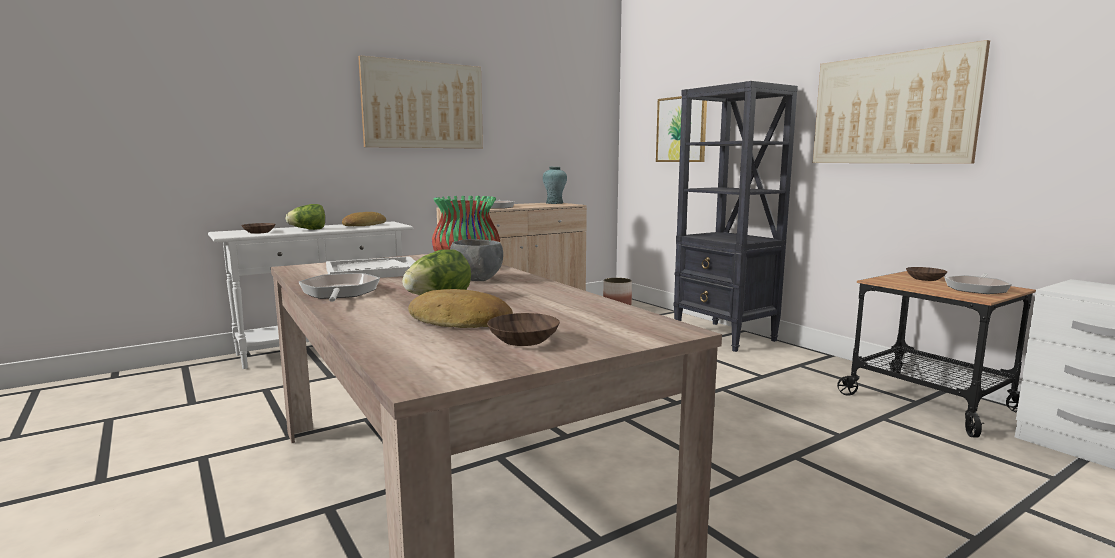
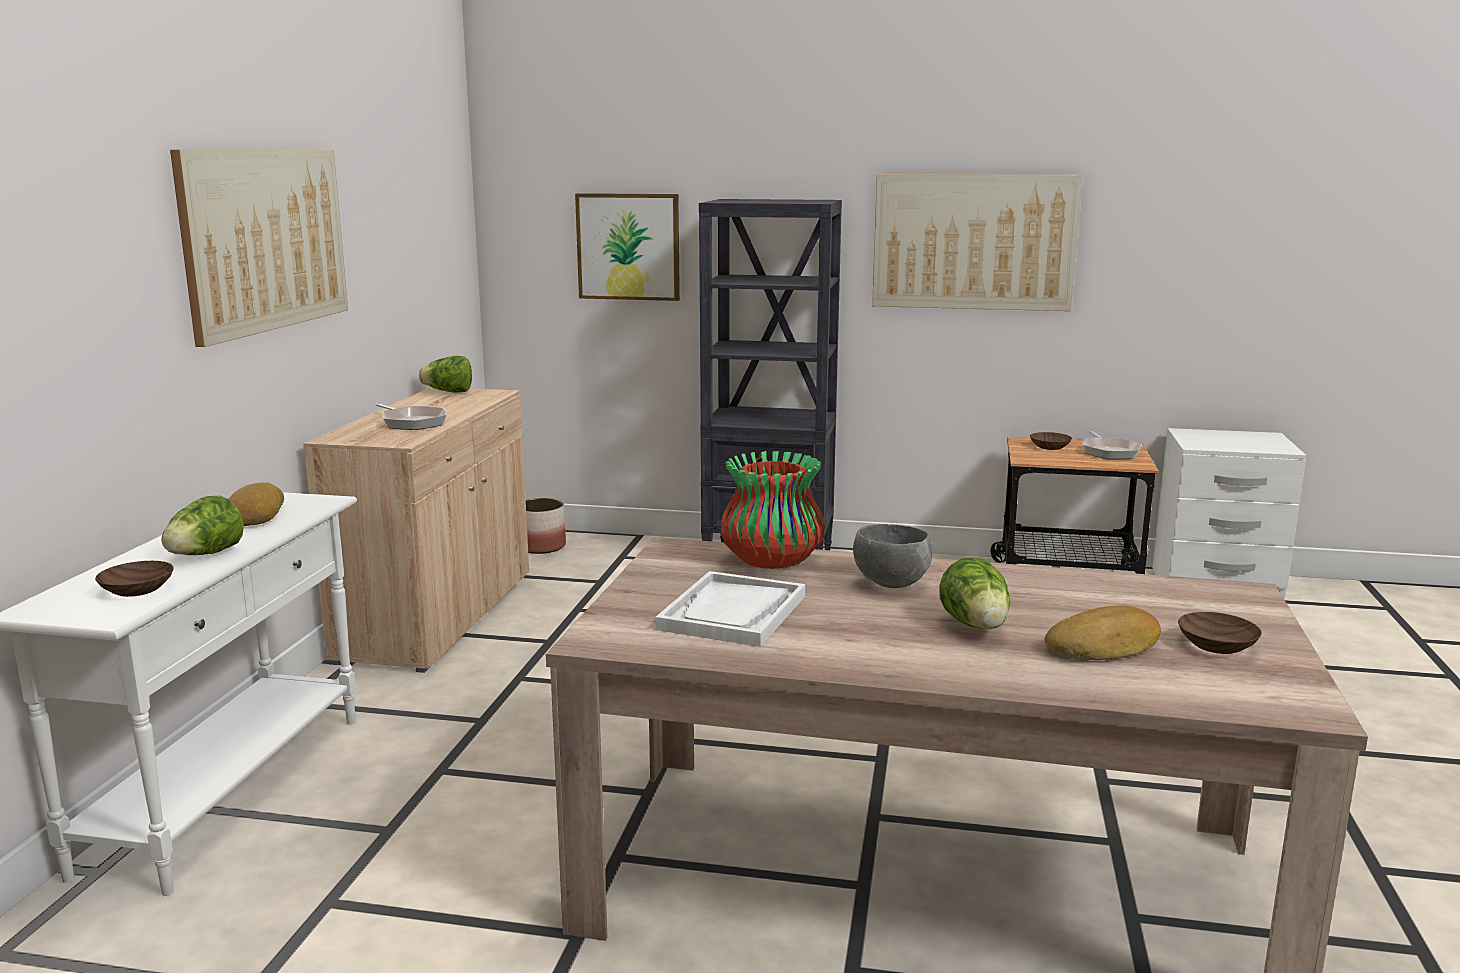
camera: 45 degrees left, 5 degrees up
frying pan [298,273,380,302] -> none
turquoise vase [543,167,567,204] -> lettuce [419,356,472,393]

